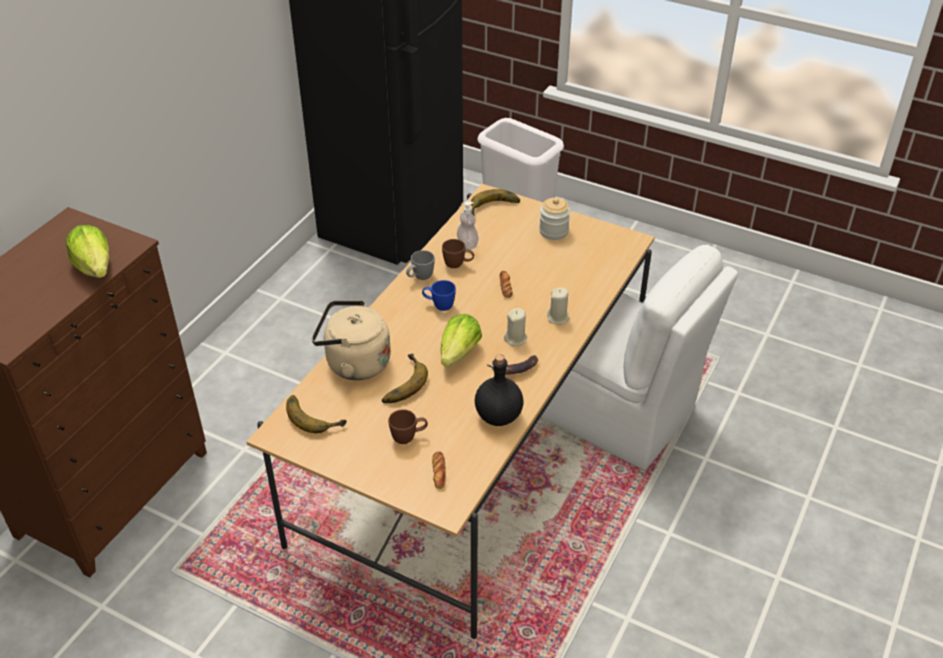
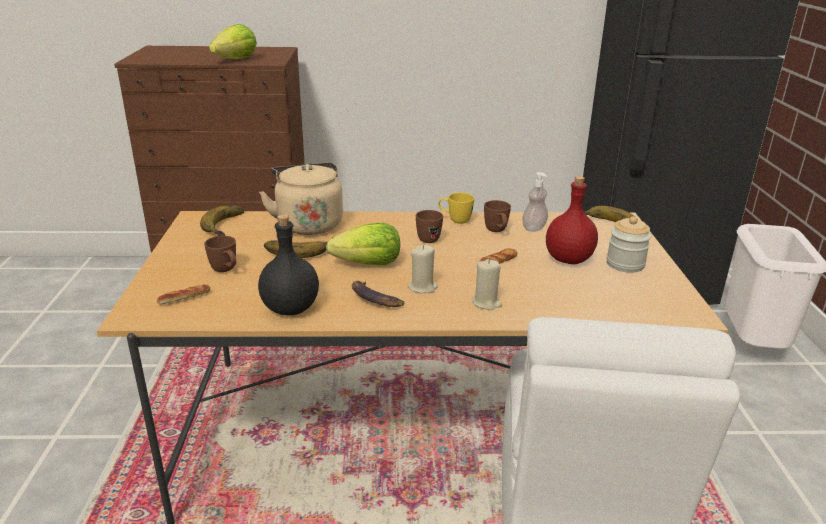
camera: 60 degrees right, 15 degrees down
grey mug [406,250,435,280] -> yellow mug [438,193,474,224]
blue mug [422,280,456,311] -> brown mug [416,210,443,243]
none -> red bottle [546,176,598,264]

